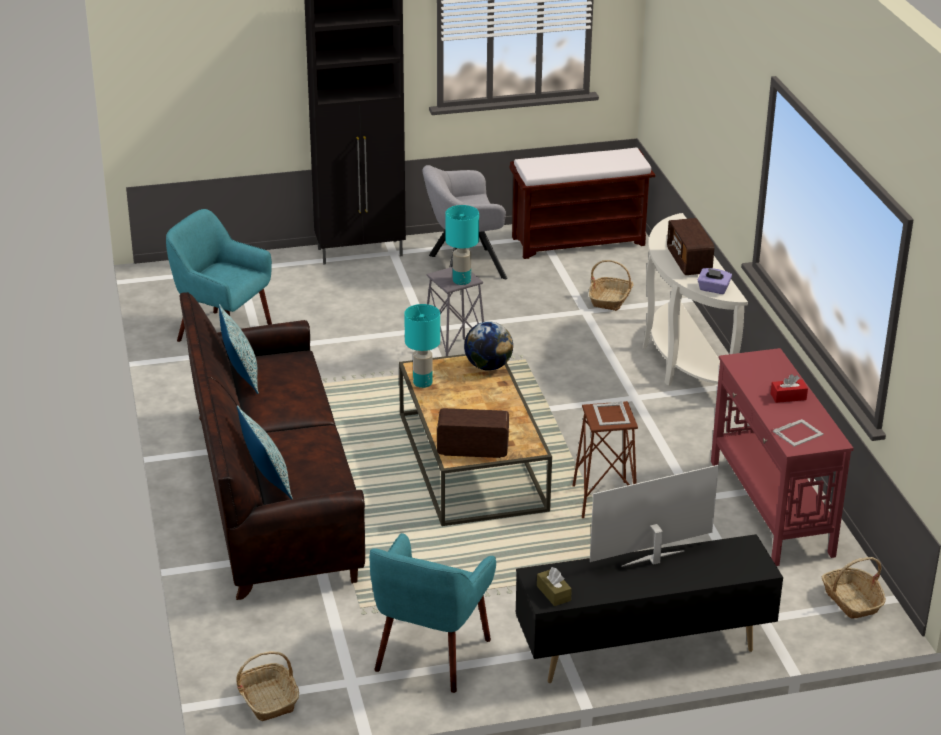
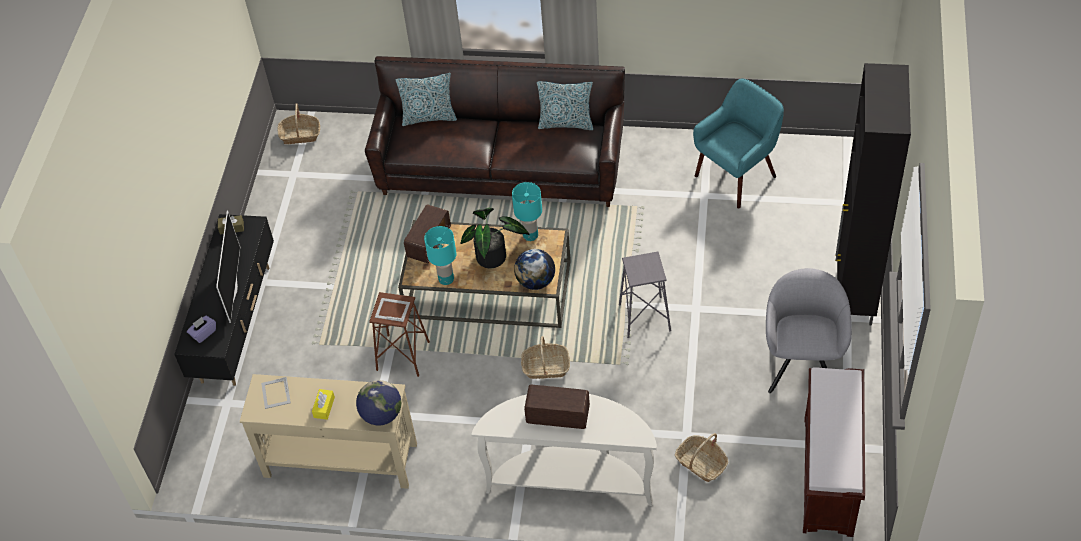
camera: 115 degrees right, 20 degrees up
turquoise armchair [370,533,496,693] -> none
turquoise table lamp [445,205,479,285] -> turquoise table lamp moved to [424,226,456,285]
purple tissue box [698,268,732,294] -> purple tissue box moved to [187,316,216,343]
red console table [711,348,854,566] -> beige console table [240,374,417,489]
red tissue box [770,374,808,403] -> yellow tissue box [312,389,335,420]
basket [821,557,886,619] -> basket moved to [521,336,570,379]
none -> globe [356,380,401,426]
none -> potted plant [461,208,529,268]

